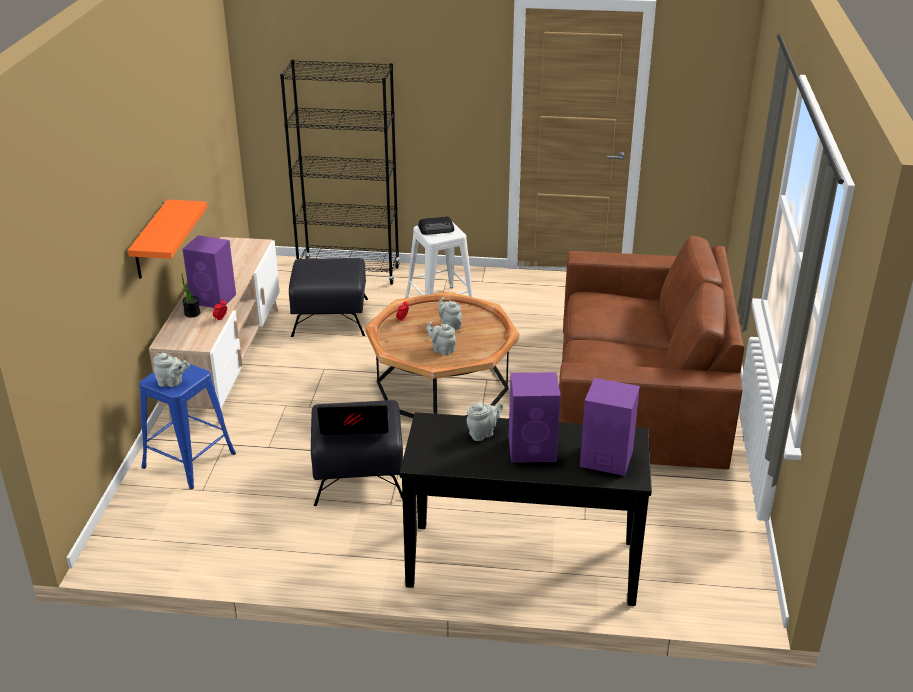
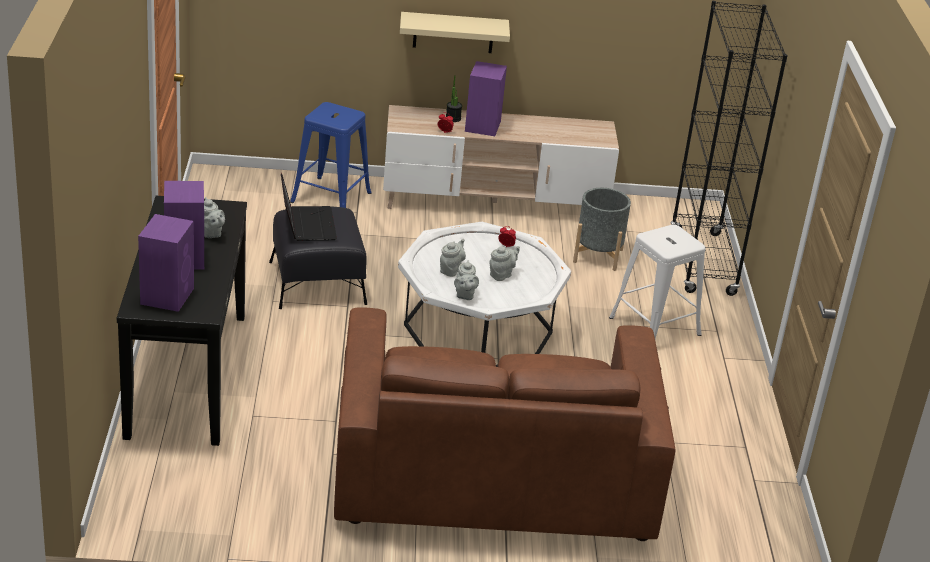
camera: 80 degrees right, 0 degrees up
orange shelf [128,200,207,279] -> beige shelf [400,12,510,53]
grey teapot [153,353,190,387] -> grey teapot moved to [454,260,479,300]
black ottoman [289,258,368,337] -> grey planter [573,188,631,271]
brown coffee table [365,292,519,418] -> white coffee table [398,222,571,367]
radio [418,216,454,235] -> none

